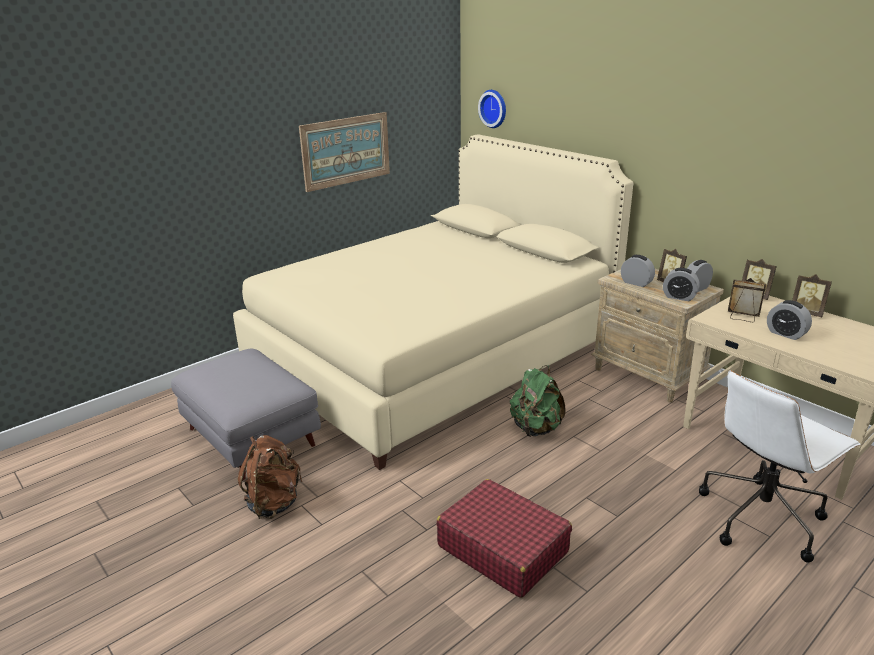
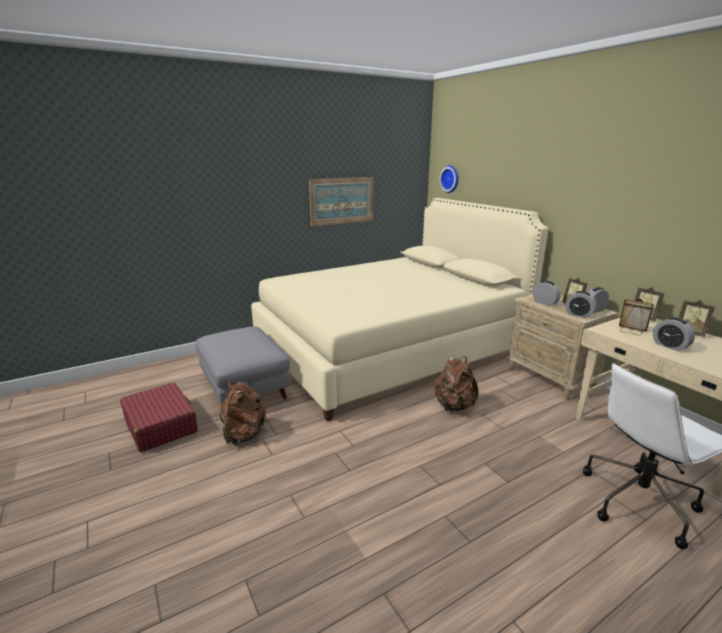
camera: 10 degrees right, 5 degrees down
red suitcase [437,479,572,598] -> red suitcase moved to [120,382,198,452]
green backpack [510,365,566,437] -> brown backpack [435,356,478,411]

